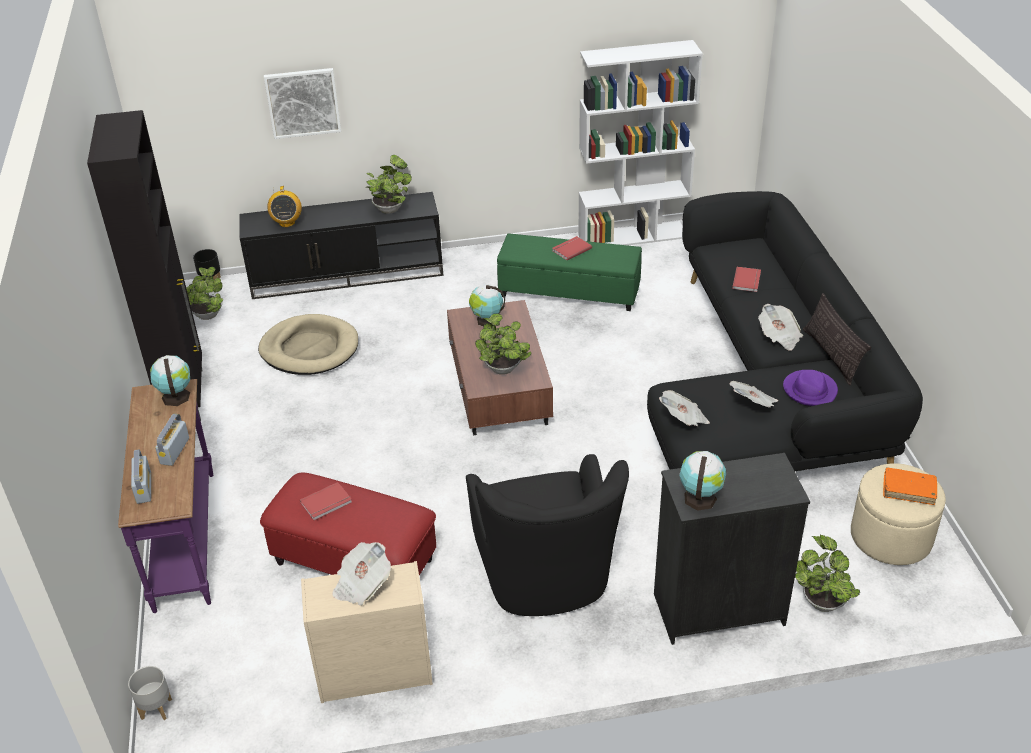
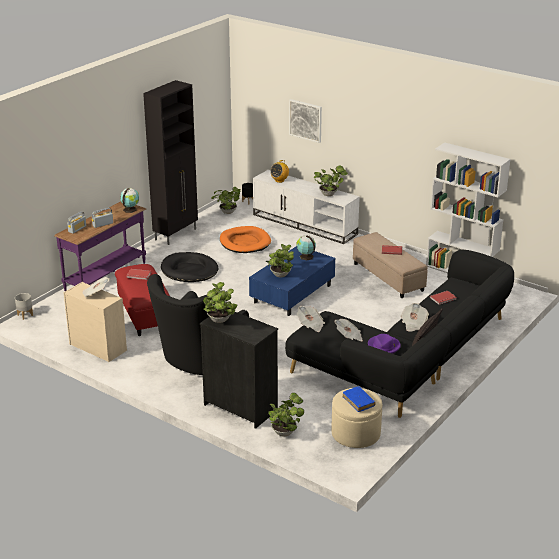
camera: 45 degrees right, 10 degrees down
black tv stand [239,192,443,299] -> white tv stand [253,170,360,244]
beige dog bed [258,314,358,375] -> orange dog bed [220,226,271,253]
brown coffee table [447,300,553,435] -> blue coffee table [249,246,335,316]
green ottoman [497,233,642,311] -> beige ottoman [353,232,428,298]
globe [679,451,727,511] -> potted plant [203,282,237,323]
orange book [883,467,937,505] -> blue book [343,386,376,412]
none -> black dog bed [161,252,218,282]

